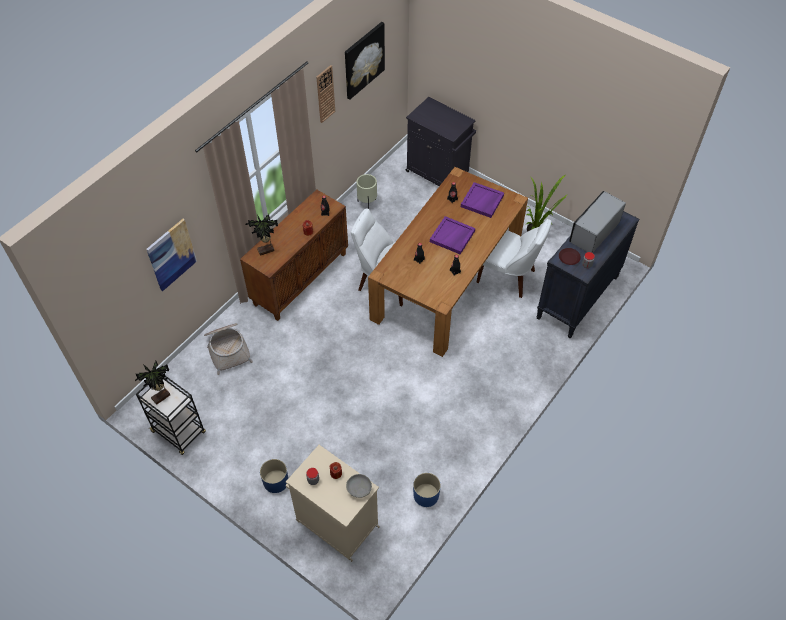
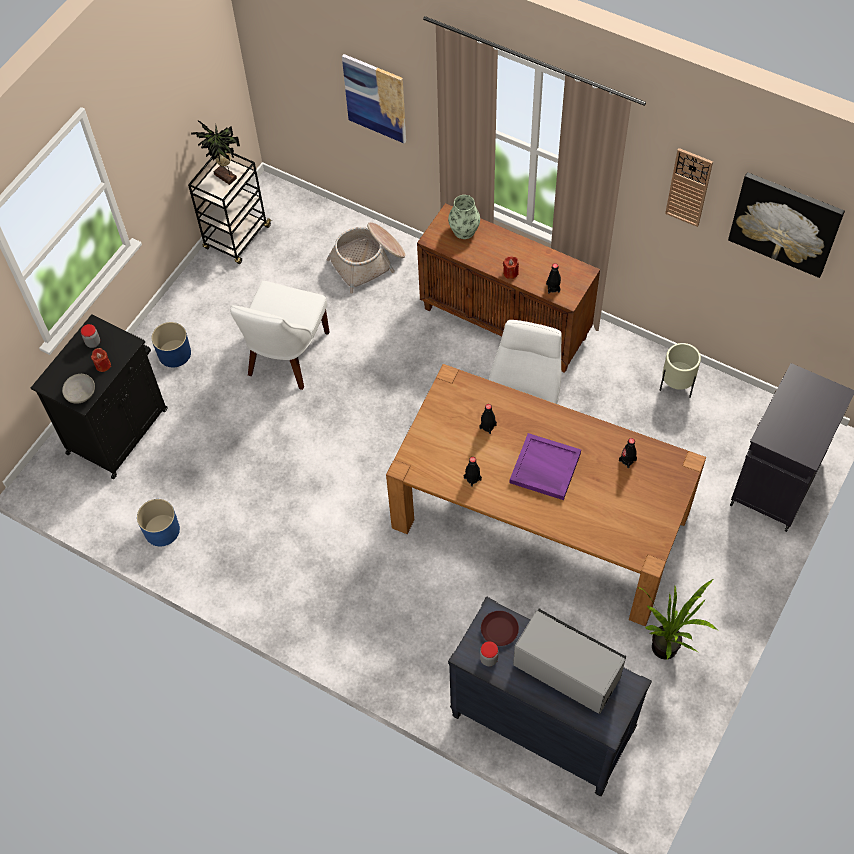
camera: 85 degrees right, 5 degrees up
potted plant [245,214,278,256] -> vase [448,195,480,239]
beige cabinet [286,445,380,562] -> black cabinet [31,314,168,479]
purple tray [461,182,504,218] -> none
white chair [476,219,552,298] -> white chair moved to [230,281,329,390]

